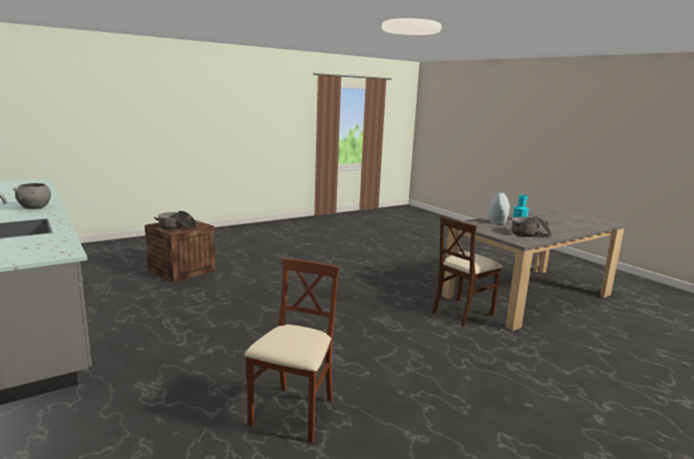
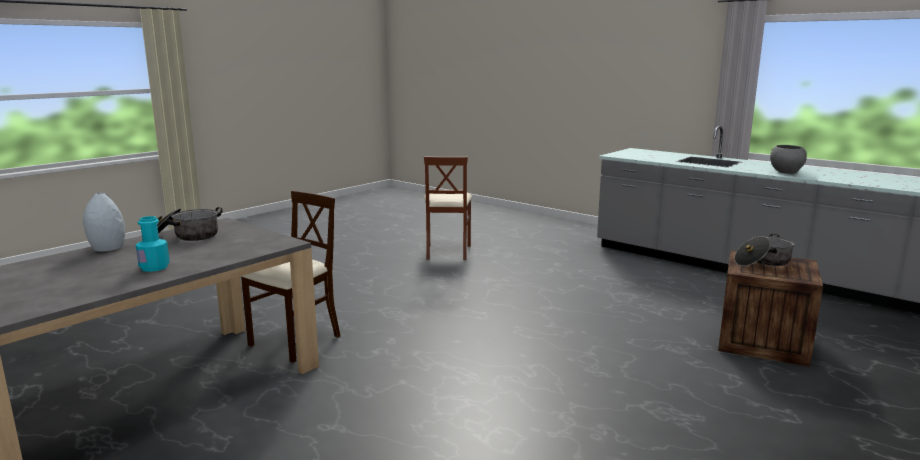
camera: 165 degrees right, 0 degrees up
grey vase [489,192,510,224] -> grey vase moved to [83,193,125,251]

